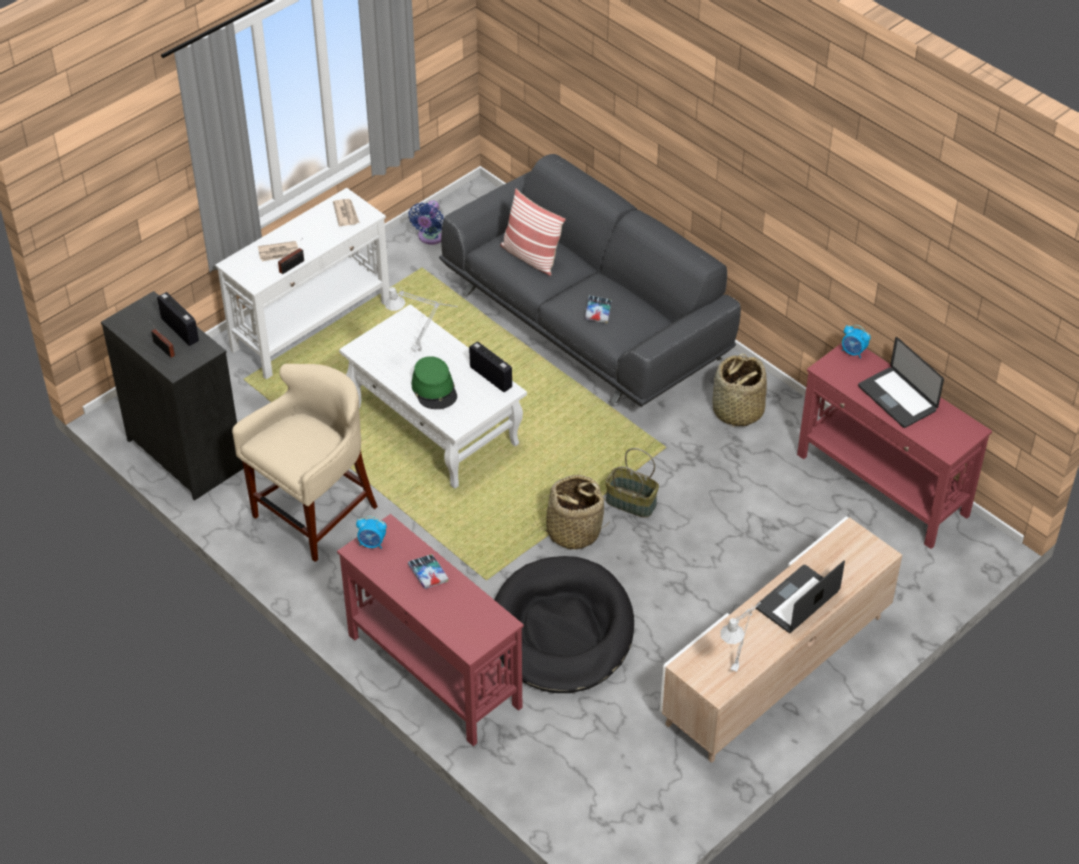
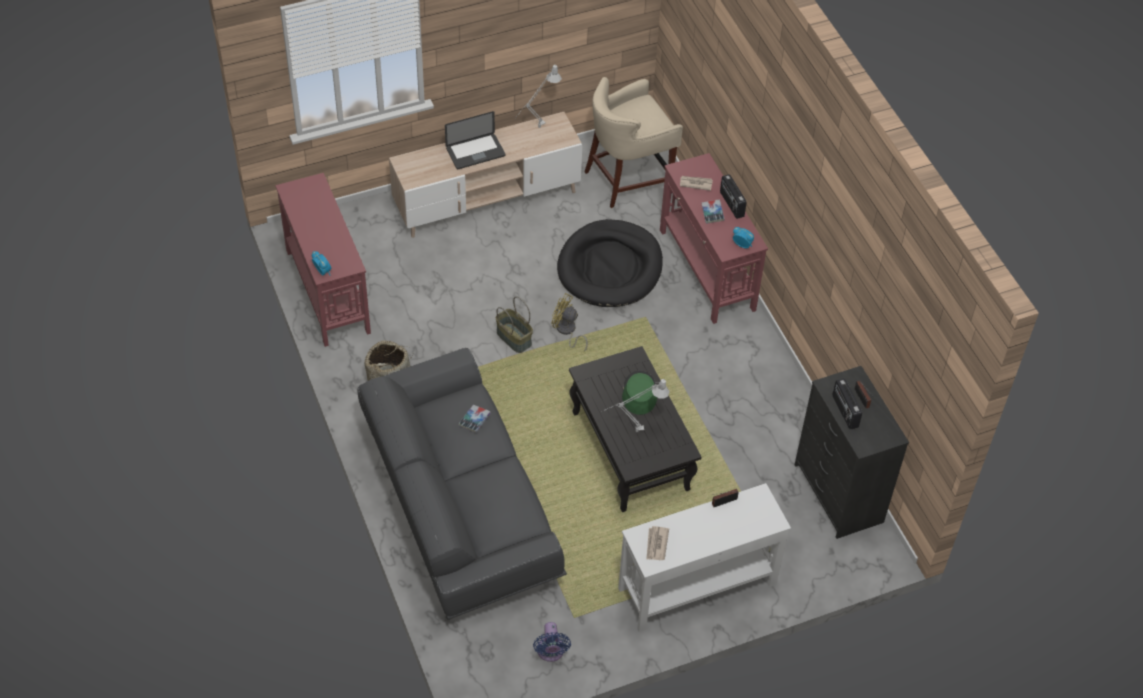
camera: 160 degrees left, 5 degrees up
beige stool [232,364,378,562] -> beige stool moved to [584,77,683,208]
newspaper [258,241,298,261] -> newspaper moved to [680,176,713,191]
white coffee table [339,304,527,489] -> black coffee table [569,346,701,512]
blue fan [408,200,444,245] -> blue fan turned 135 degrees clockwise [533,622,571,662]
radio [469,342,512,392] -> radio moved to [720,174,747,219]
pillow [500,189,566,276] -> none
basket [533,475,609,550] -> yellow fan [552,293,588,351]
laptop [858,337,944,428] -> none

